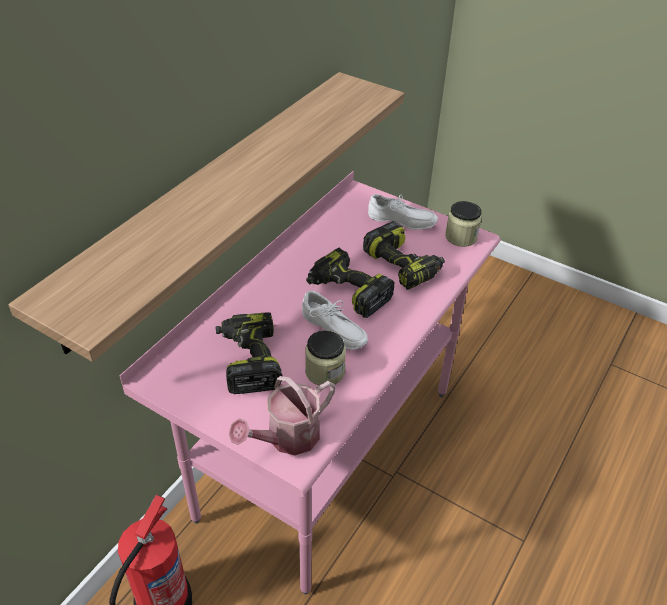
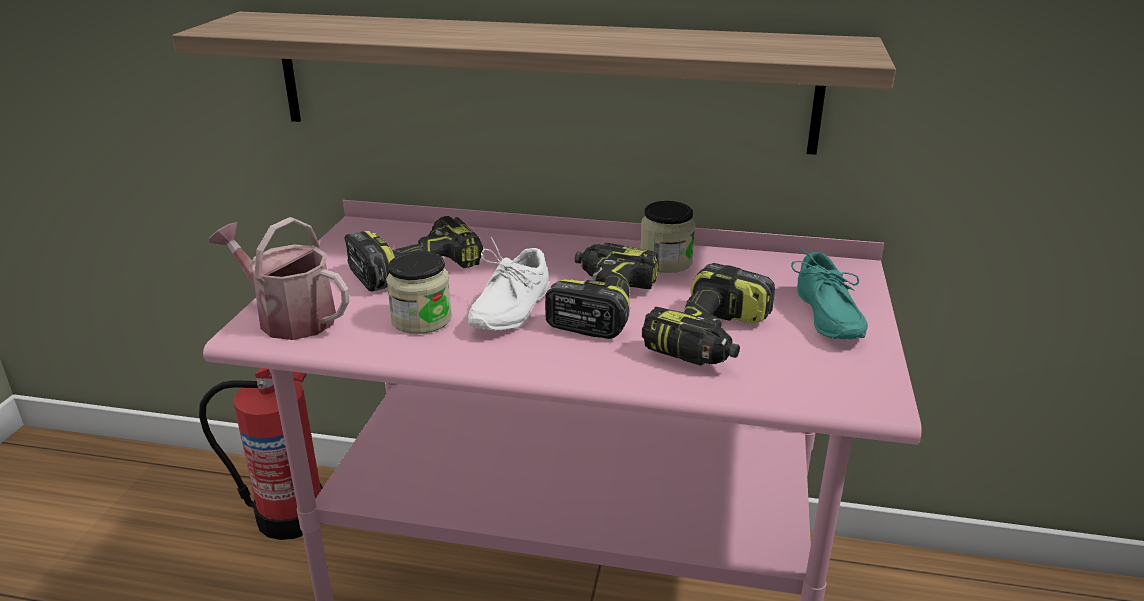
camera: 70 degrees right, 15 degrees down
white shoe [368,194,438,230] -> turquoise shoe [791,248,868,339]
jar [445,201,482,247] -> jar moved to [640,201,695,273]

